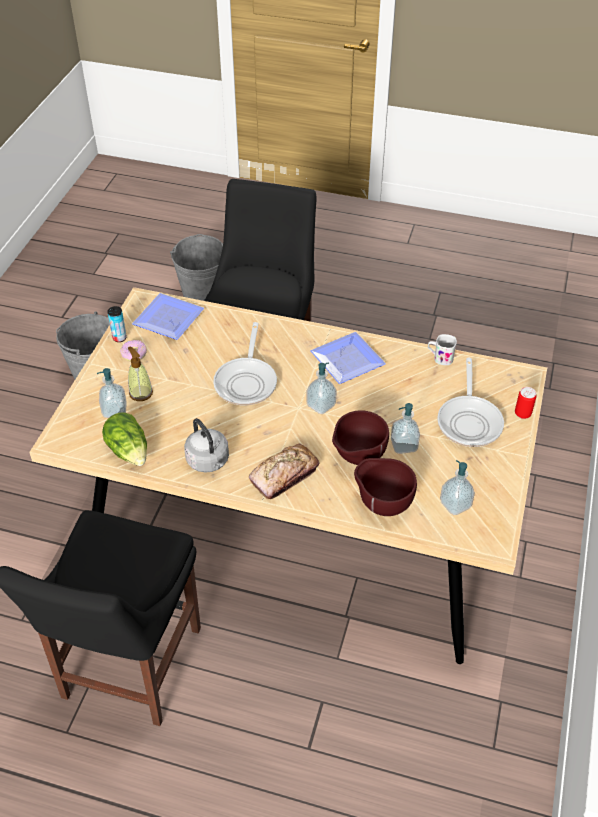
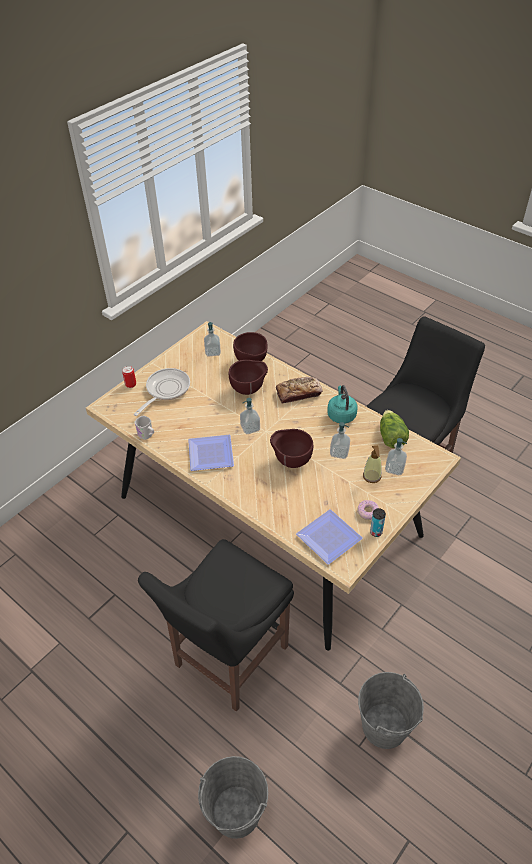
camera: 155 degrees left, 0 degrees up
grey kettle [184,418,229,473] -> turquoise kettle [327,385,358,424]
frying pan [213,322,277,405] -> brown bowl [270,429,313,468]
soap dispenser [391,403,420,454] -> soap dispenser moved to [330,422,350,459]

